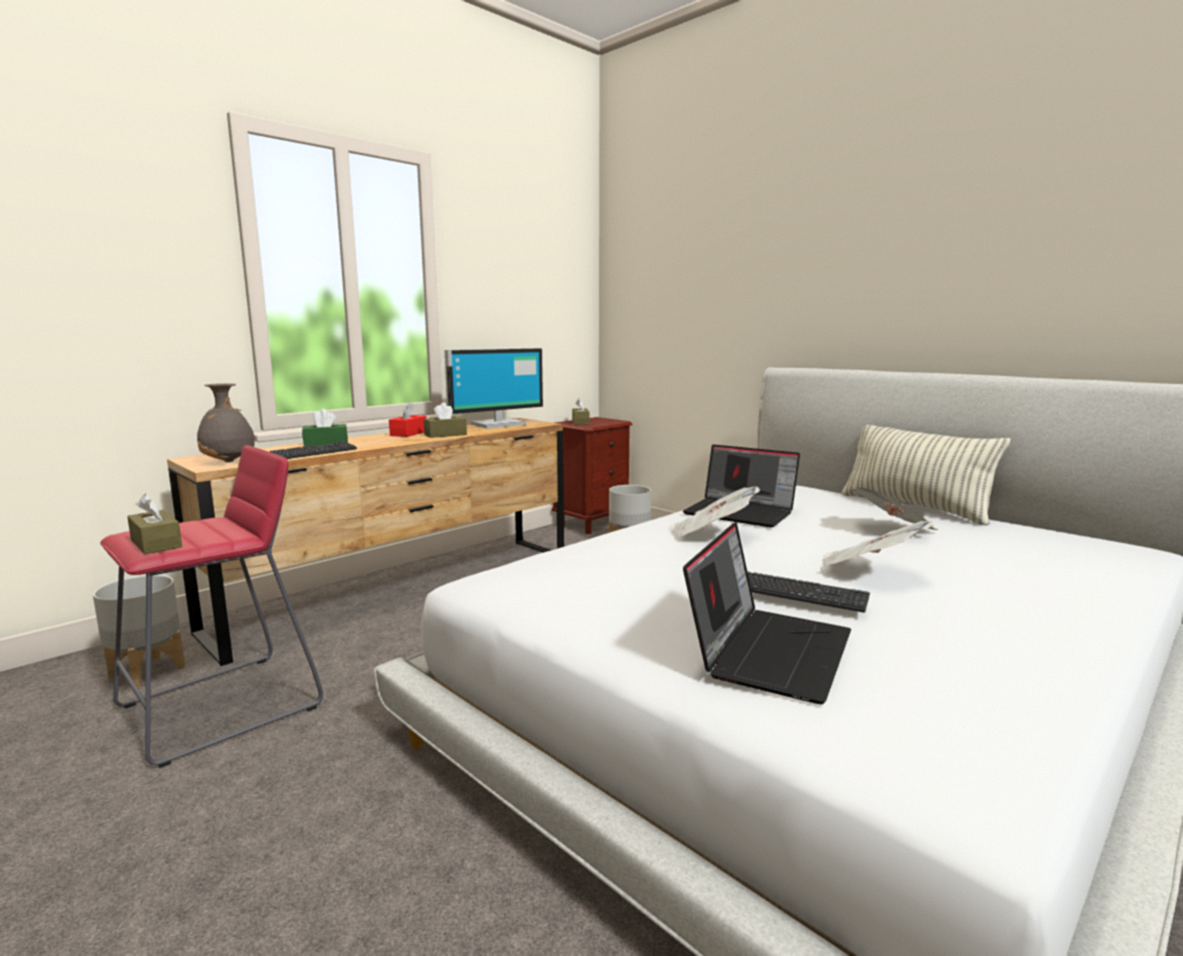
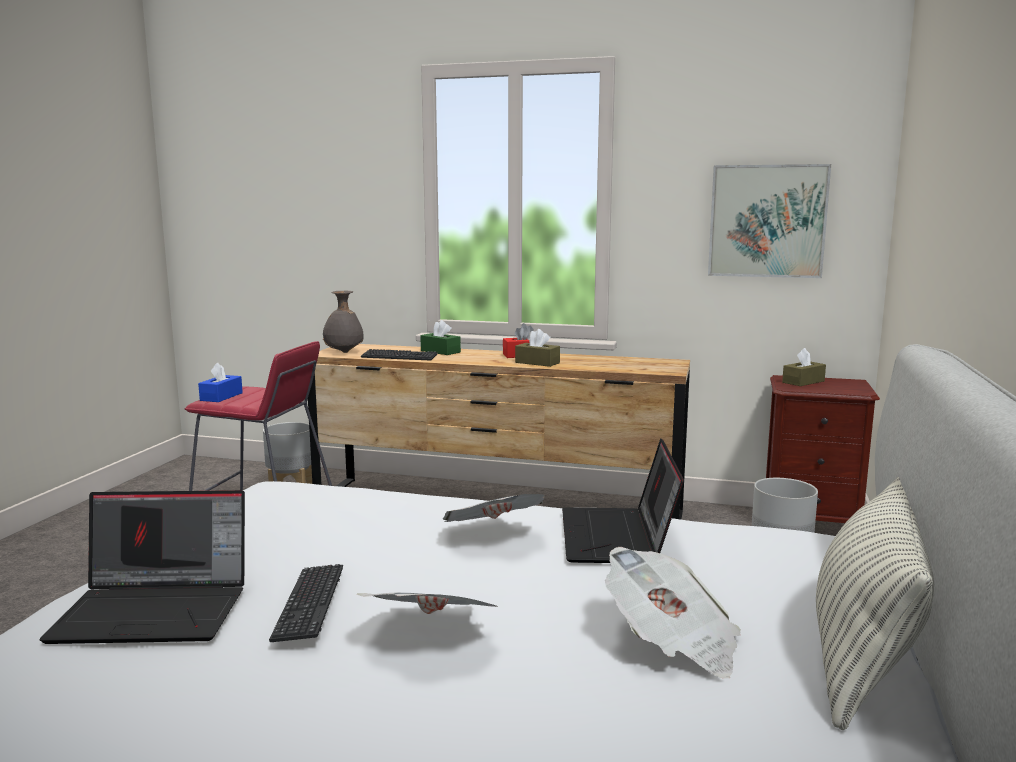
camera: 60 degrees right, 0 degrees up
brown tissue box [127,494,182,554] -> blue tissue box [198,362,243,402]
monitor [445,348,543,429] -> none
none -> picture [708,164,831,278]

